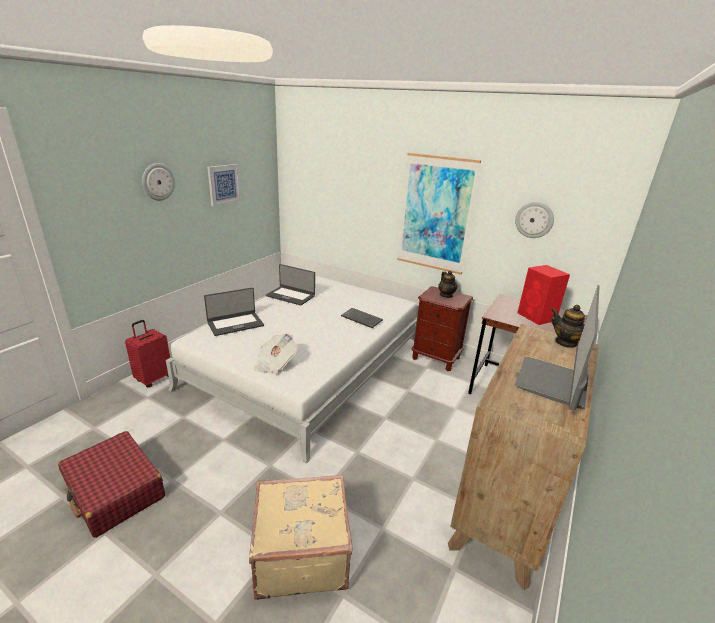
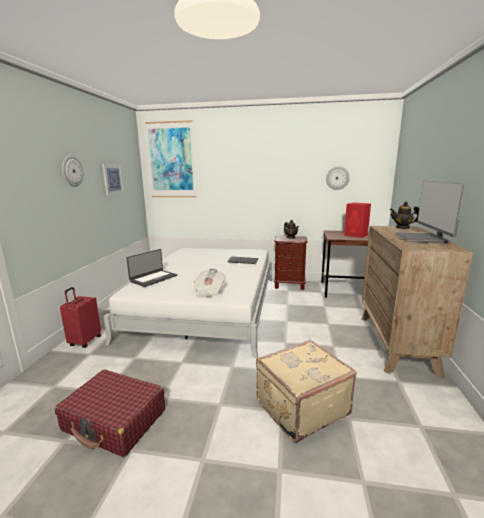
camera: 20 degrees left, 10 degrees down
laptop [266,264,315,305] -> none
picture [397,153,481,275] -> picture moved to [145,120,196,197]

